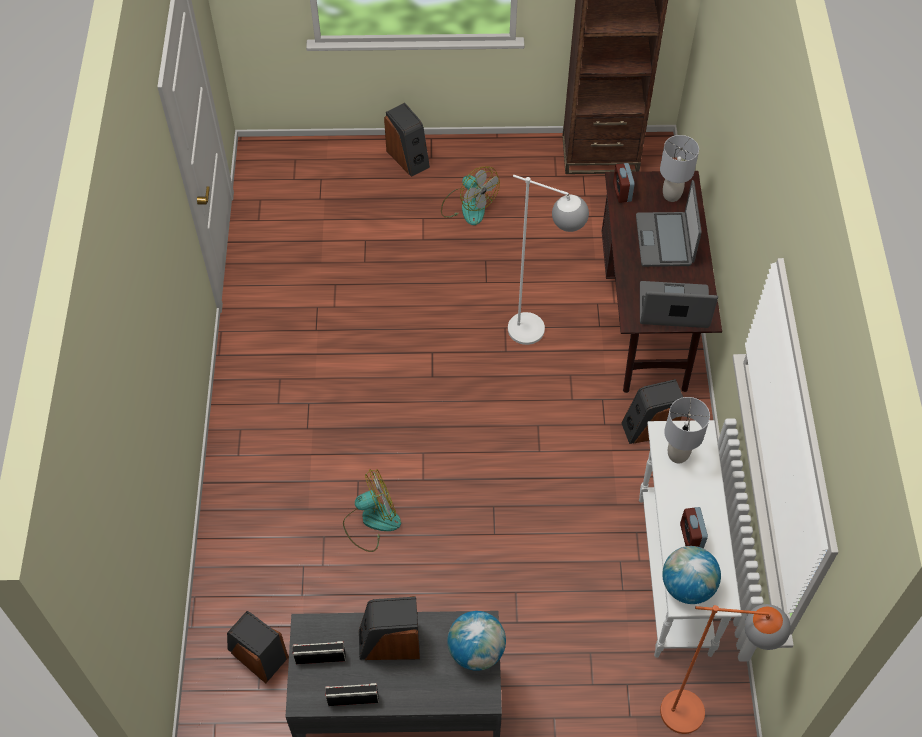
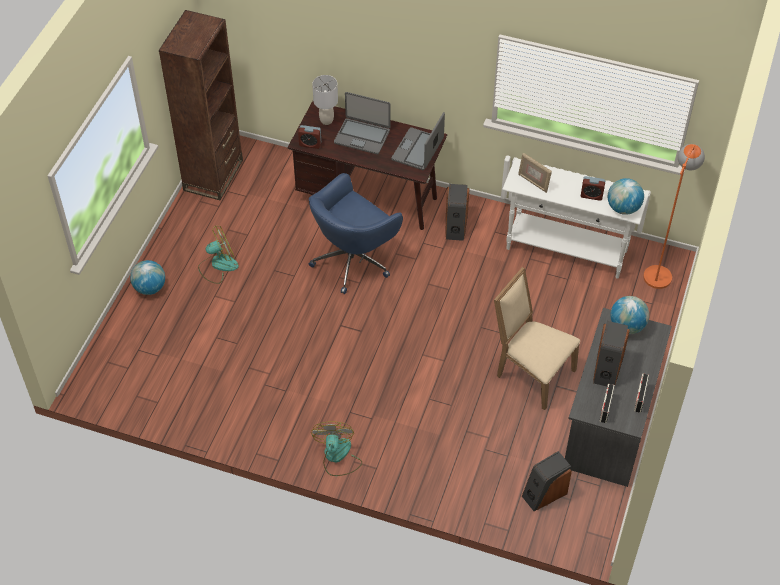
camera: 70 degrees left, 5 degrees down
fan [343,469,401,552] -> fan moved to [311,421,362,476]
speaker [384,103,430,177] -> globe [130,260,165,295]
white floor lamp [508,175,589,345] -> blue office chair [309,173,403,294]
grey table lamp [664,397,710,464] -> picture frame [518,153,552,193]
none -> beige chair [494,267,580,410]

